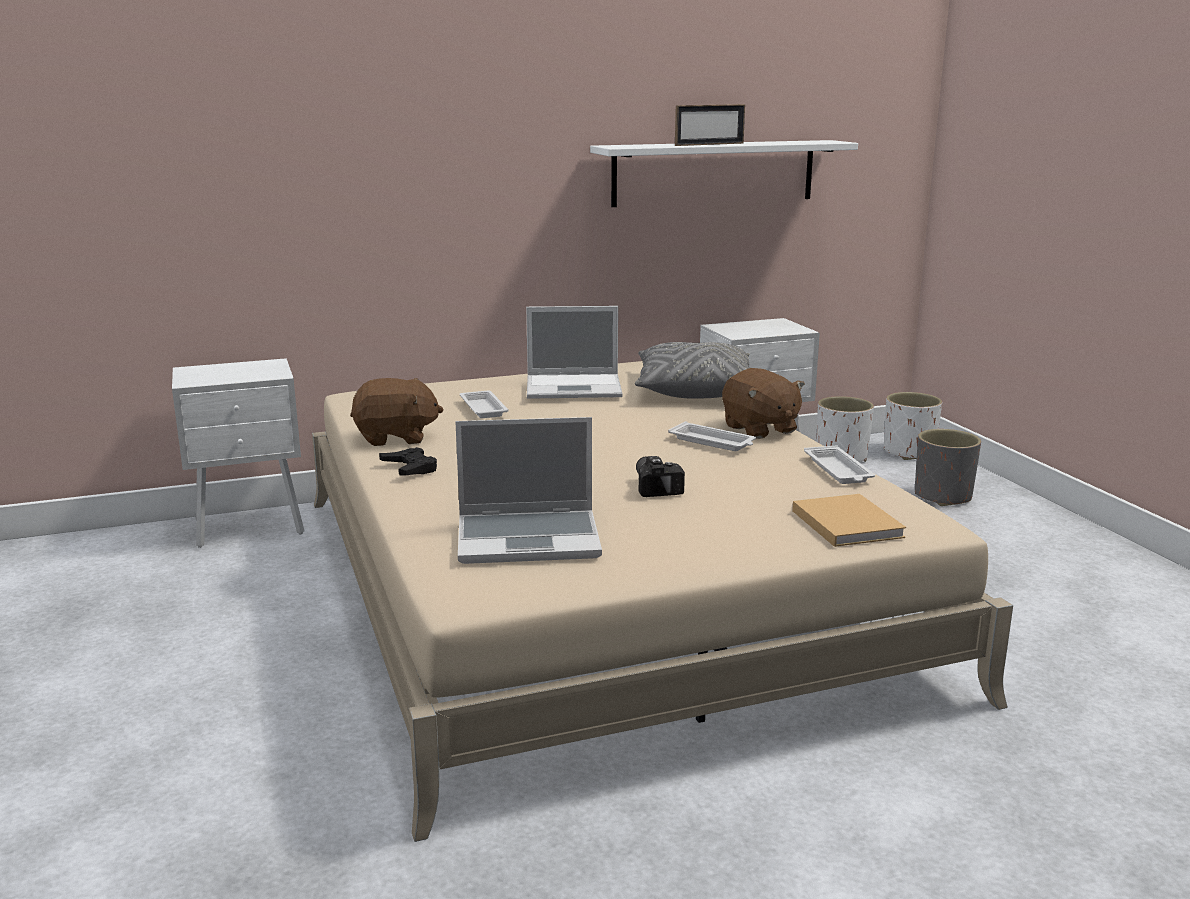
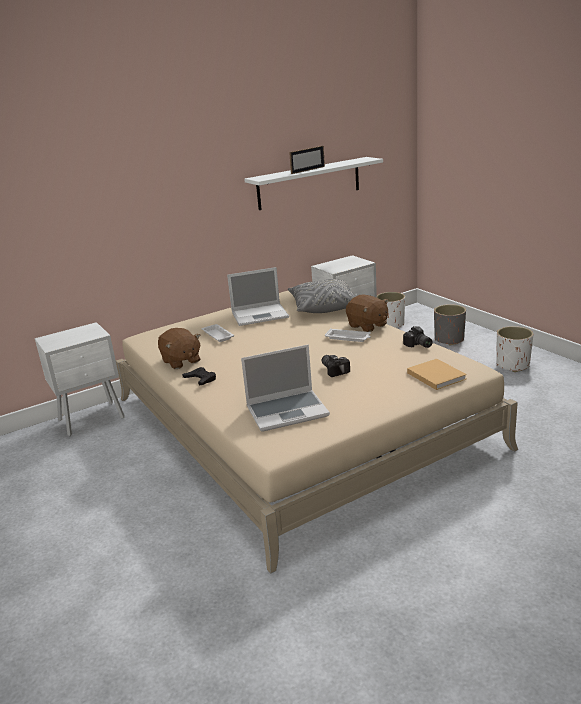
camera: 10 degrees left, 5 degrees up
brown plush toy [350,378,444,446] -> brown plush toy turned 75 degrees clockwise [158,328,201,369]
white tray [804,445,875,484] -> camera [403,326,432,348]
white planter [884,392,942,460] -> white planter moved to [496,326,533,372]

